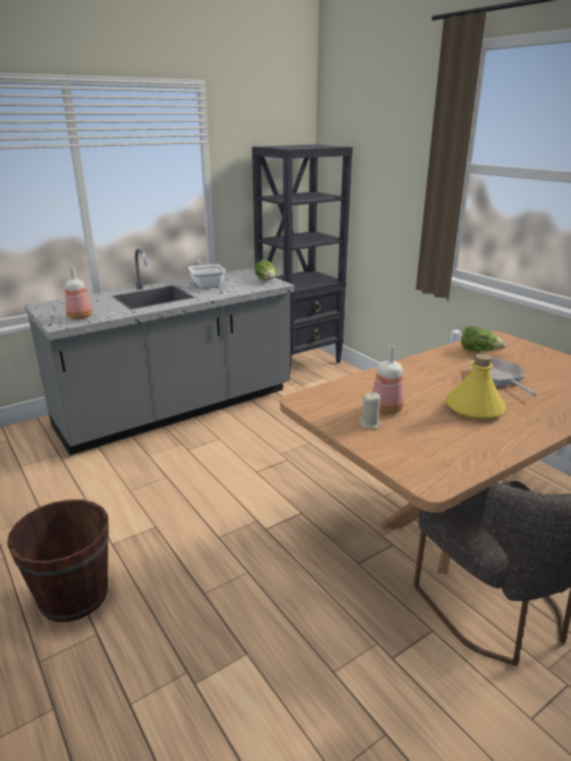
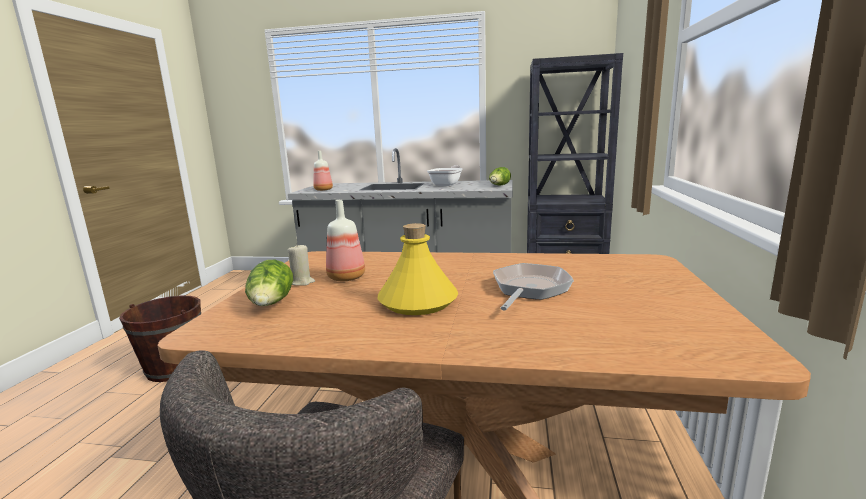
camera: 45 degrees right, 10 degrees down
lettuce [461,325,506,351] -> lettuce moved to [245,260,293,306]

